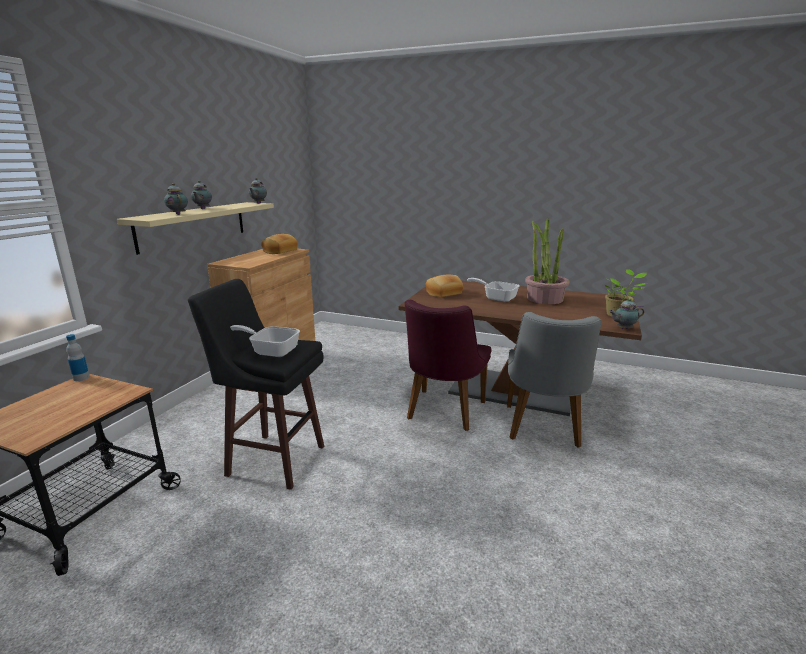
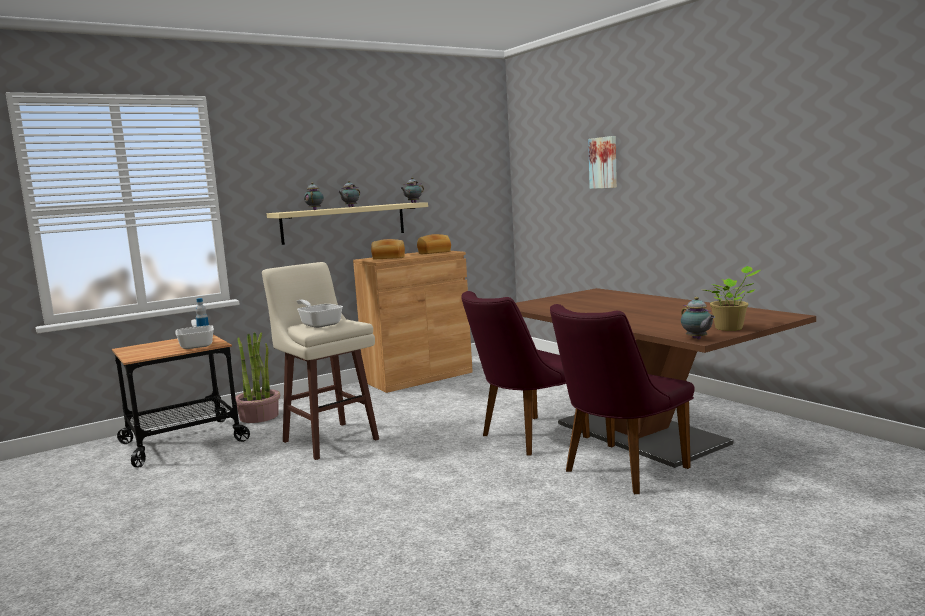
camera: 35 degrees right, 10 degrees down
black stool [188,279,324,490] -> beige stool [262,262,379,460]
bread [426,275,463,297] -> bread moved to [371,239,405,260]
frying pan [467,278,520,302] -> frying pan moved to [175,319,214,349]
grey chair [507,312,601,448] -> purple chair [550,304,694,494]
potted plant [525,218,569,304] -> potted plant moved to [235,332,280,423]
teapot [609,298,645,329] -> teapot turned 135 degrees counterclockwise [681,297,715,340]
none -> picture [588,136,617,189]

